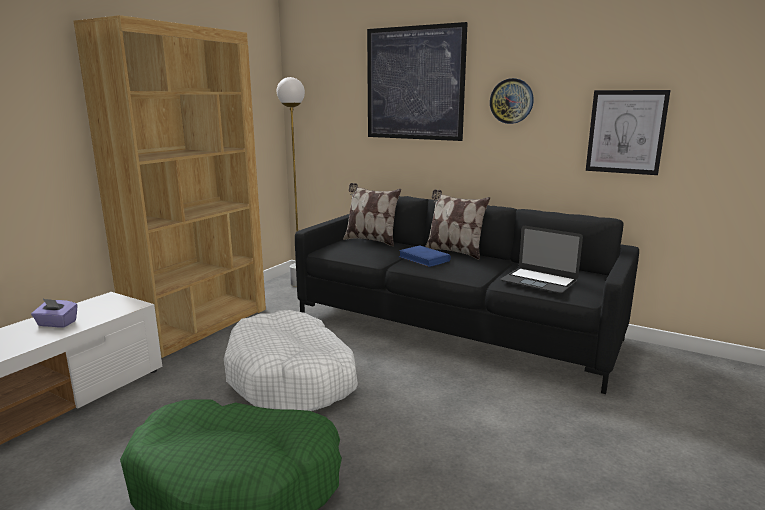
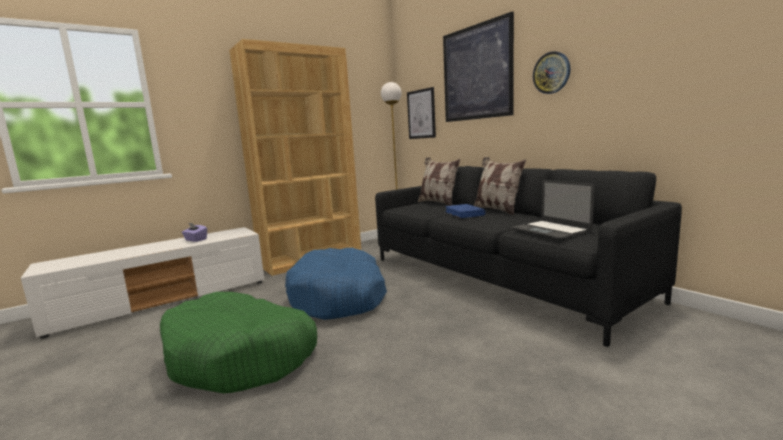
camera: 25 degrees right, 5 degrees down
white dog bed [224,310,358,411] -> blue dog bed [285,248,387,320]
picture [586,90,670,175] -> picture moved to [407,87,436,139]

